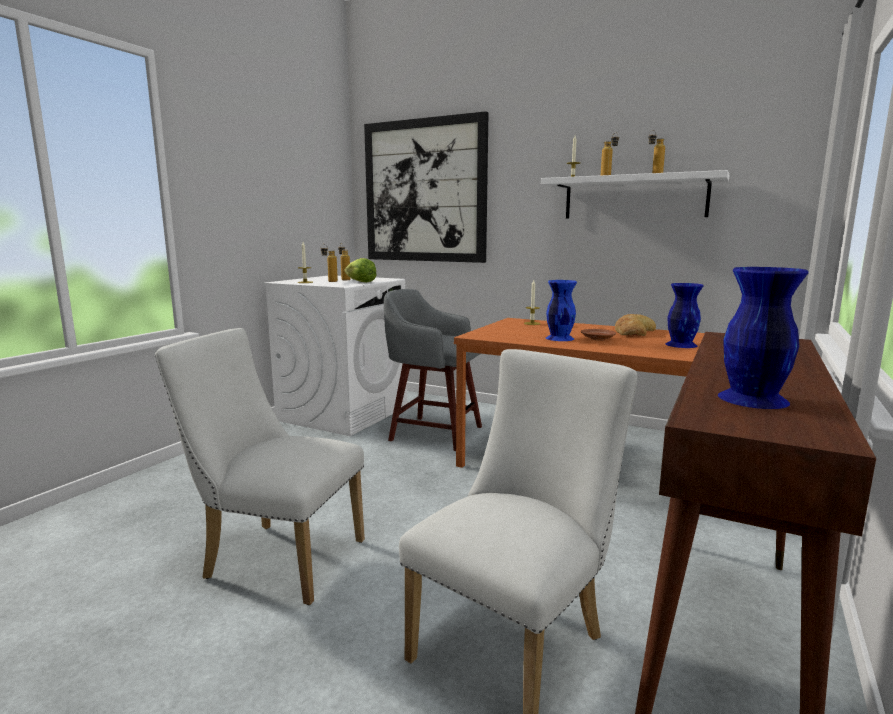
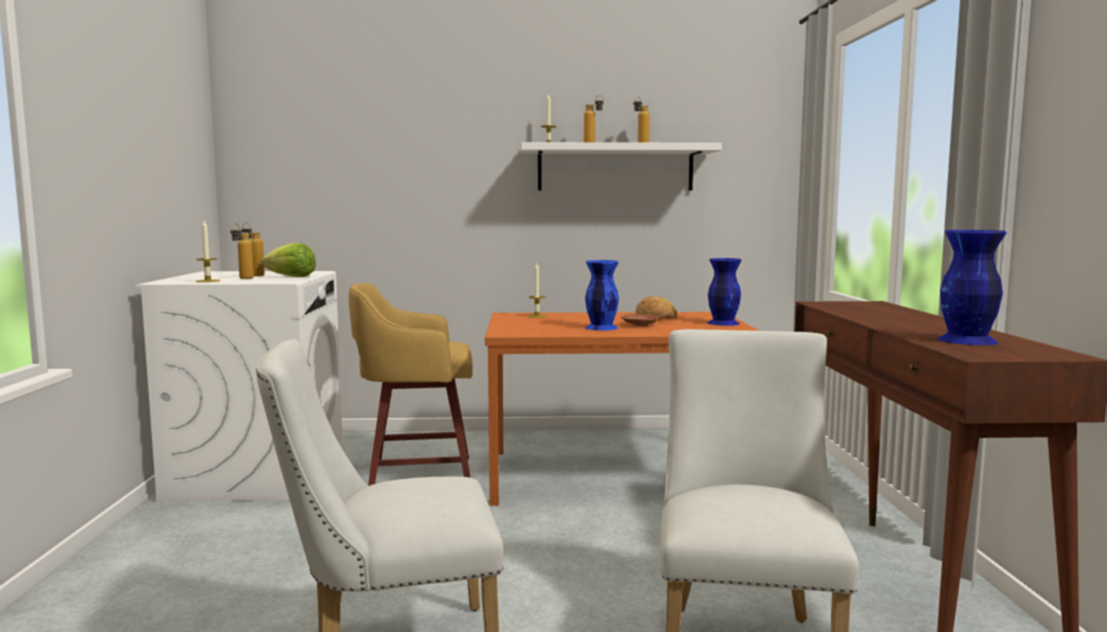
camera: 30 degrees left, 5 degrees down
picture [364,111,489,263] -> none
grey stool [384,289,482,451] -> yellow stool [349,283,473,486]

